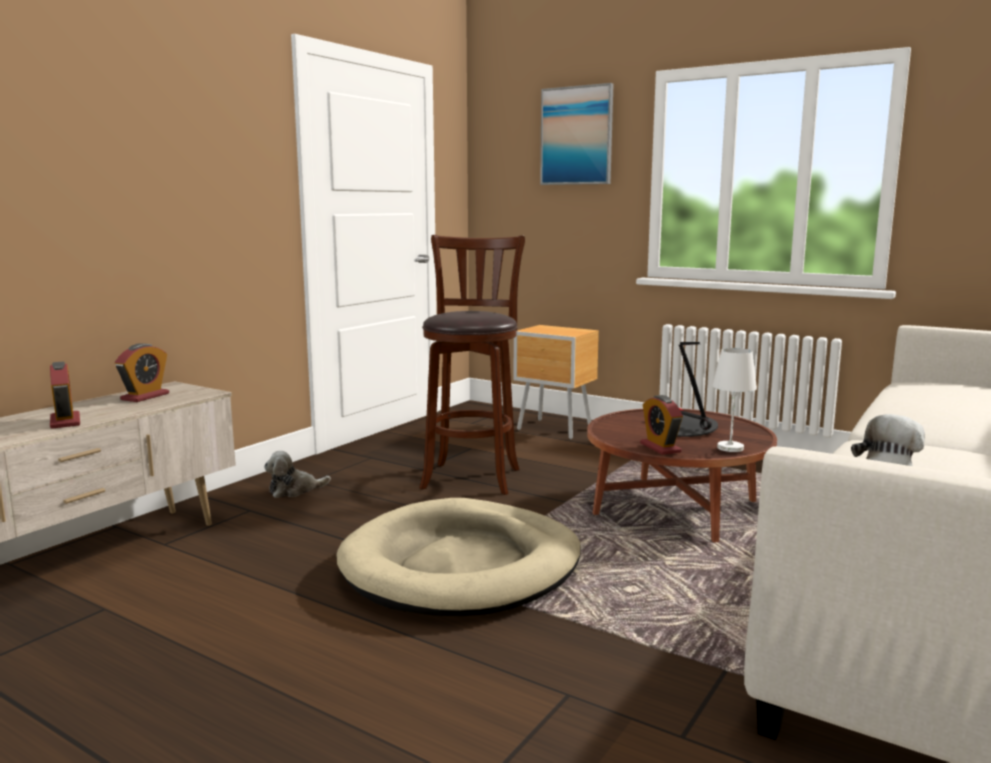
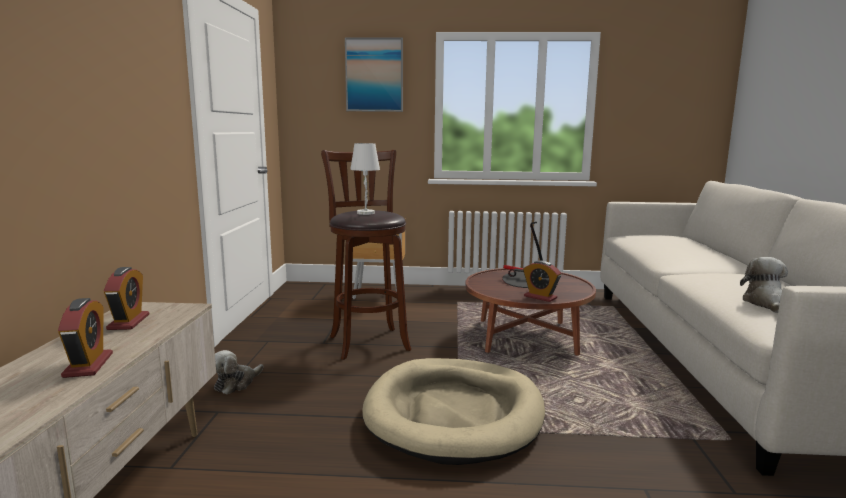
camera: 30 degrees left, 0 degrees up
alarm clock [50,362,80,429] -> alarm clock turned 45 degrees clockwise [58,298,113,378]
white table lamp [712,348,757,452] -> white table lamp moved to [350,143,380,215]

